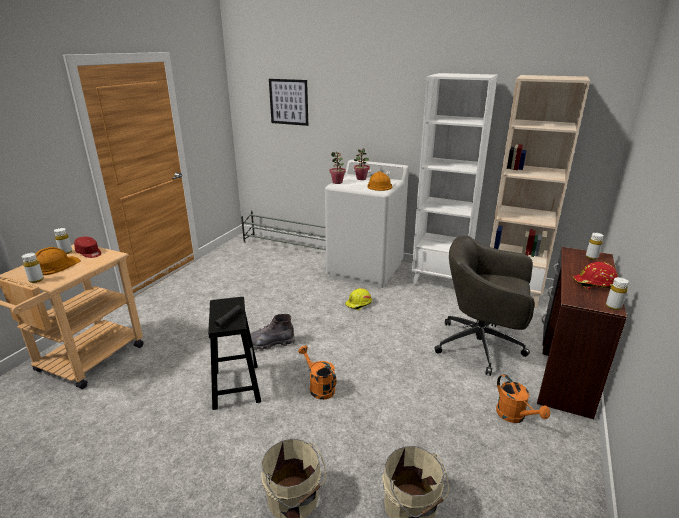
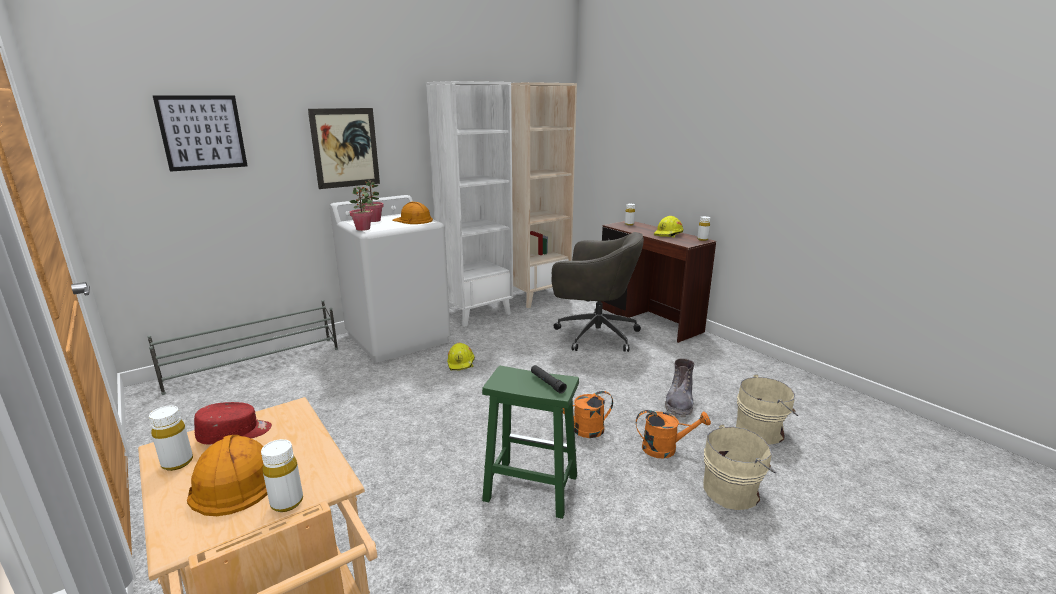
camera: 60 degrees left, 5 degrees down
black stool [208,297,261,410] -> green stool [482,366,579,519]
grey boot [250,314,295,351] -> grey boot moved to [665,359,694,417]
grey office chair [434,236,535,376] -> grey office chair turned 120 degrees counterclockwise [552,232,644,352]
orange watering can [496,374,550,423] -> orange watering can moved to [636,410,711,458]
red hard hat [573,262,618,290] -> yellow hard hat [654,216,683,238]
none -> picture [308,108,380,189]

